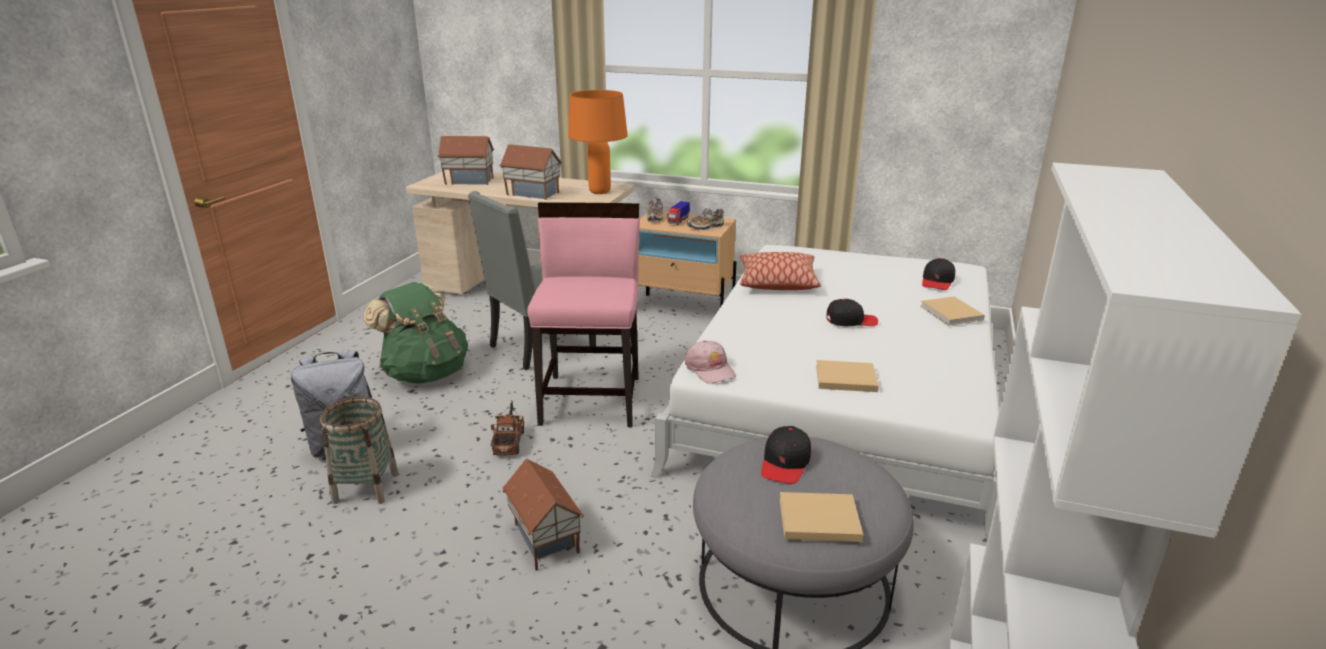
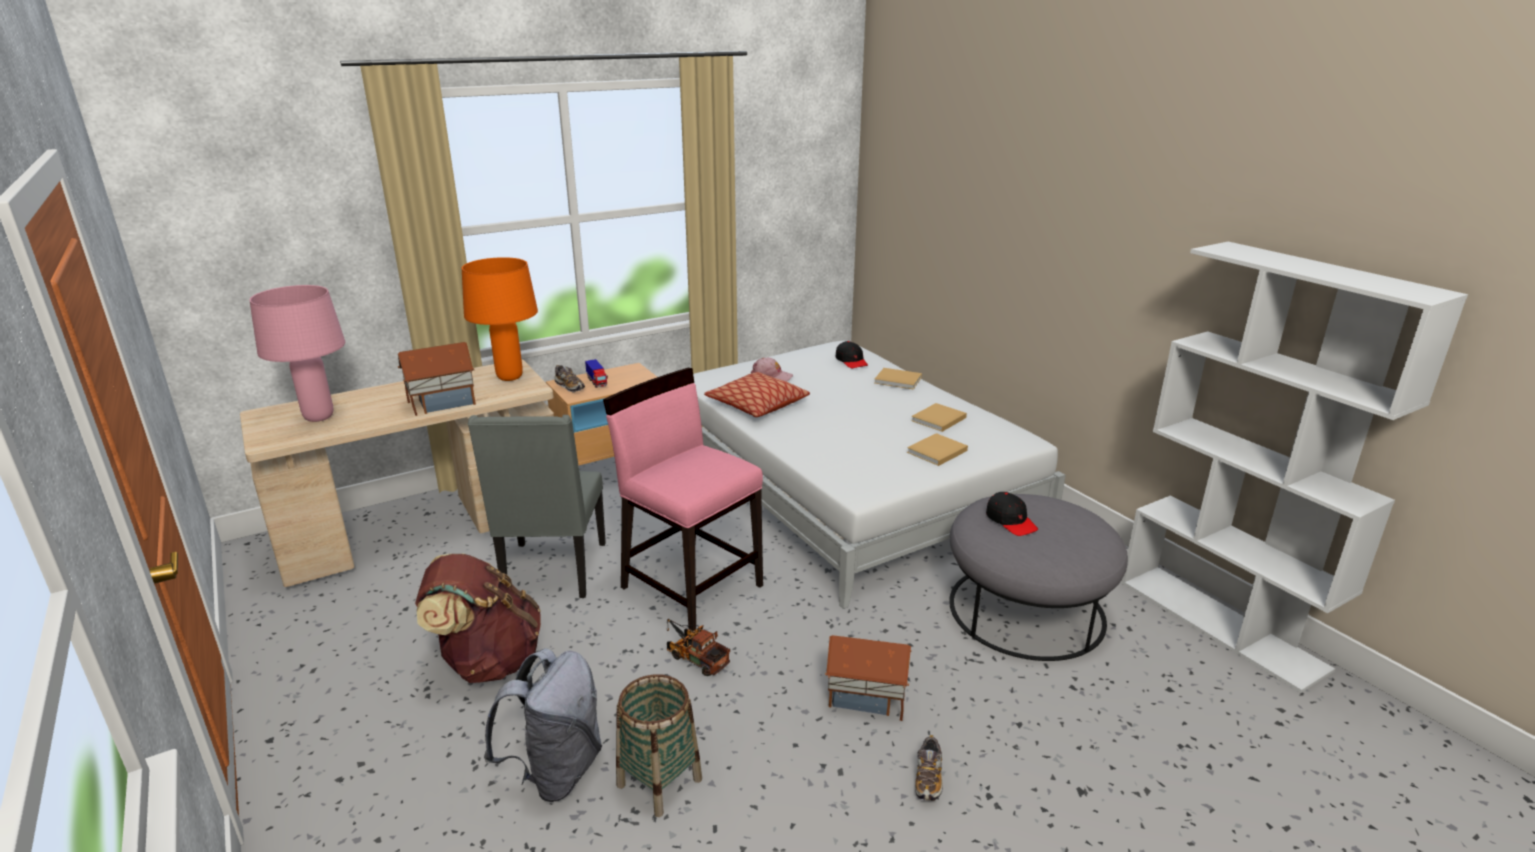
camera: 50 degrees left, 0 degrees up
green backpack [364,282,468,384] -> brown backpack [415,554,541,683]
toy house [437,136,494,185] -> pink table lamp [249,285,345,422]
pink cap [685,340,736,383] -> pink cap moved to [751,358,793,381]
shoe [687,208,724,230] -> shoe moved to [915,735,943,801]
beige book [779,492,863,542] -> beige book moved to [911,403,967,432]
black cap [826,299,878,326] -> none

